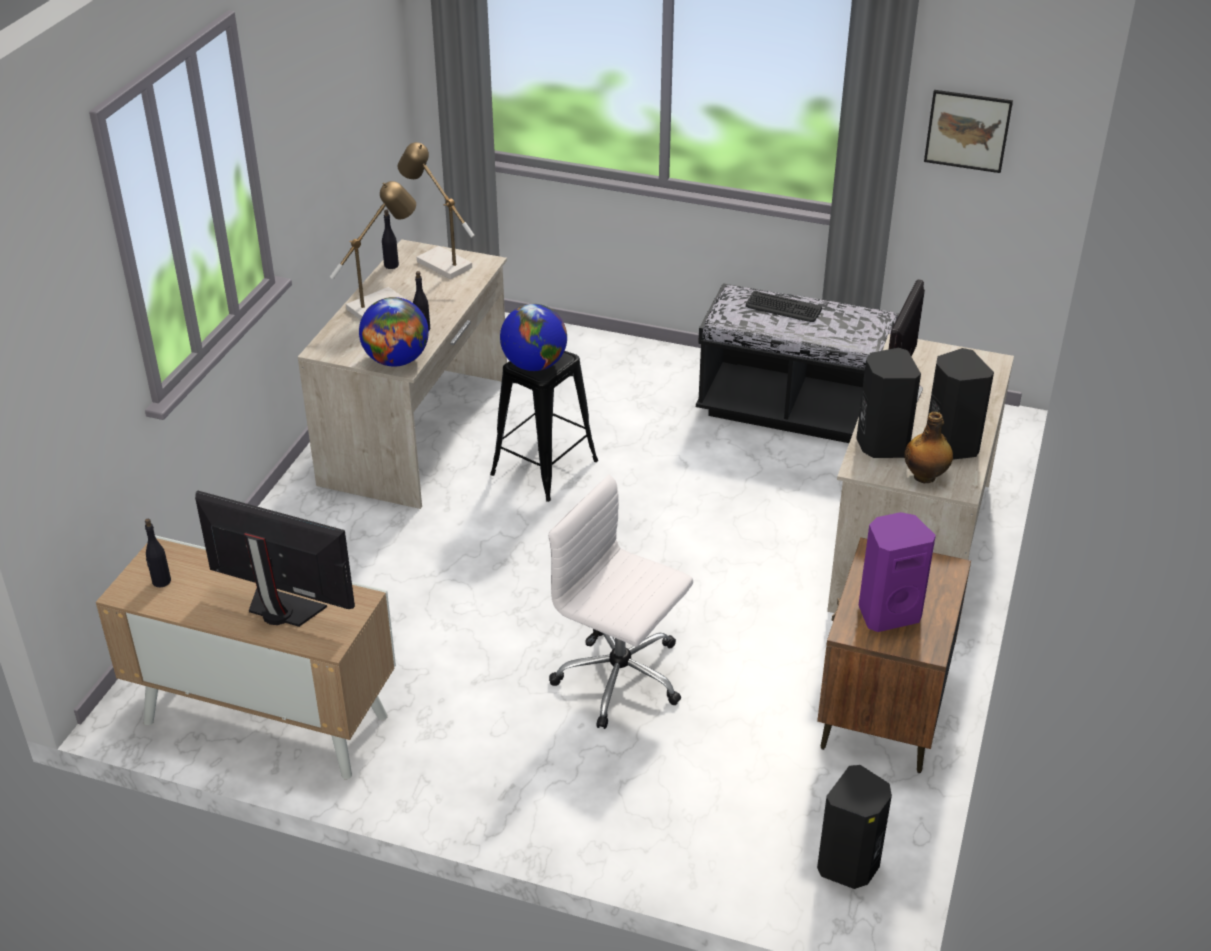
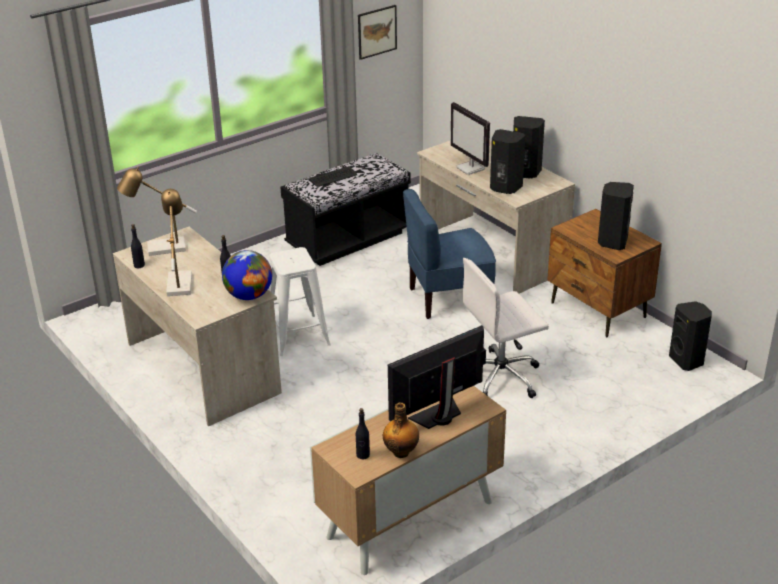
camera: 55 degrees left, 5 degrees down
black stool [490,351,598,502] -> white stool [268,247,331,356]
globe [500,304,567,371] -> none
purple speaker [859,512,936,632] -> black speaker [598,182,634,250]
bottle [904,412,953,484] -> bottle moved to [383,403,419,458]
none -> blue chair [403,189,496,319]

